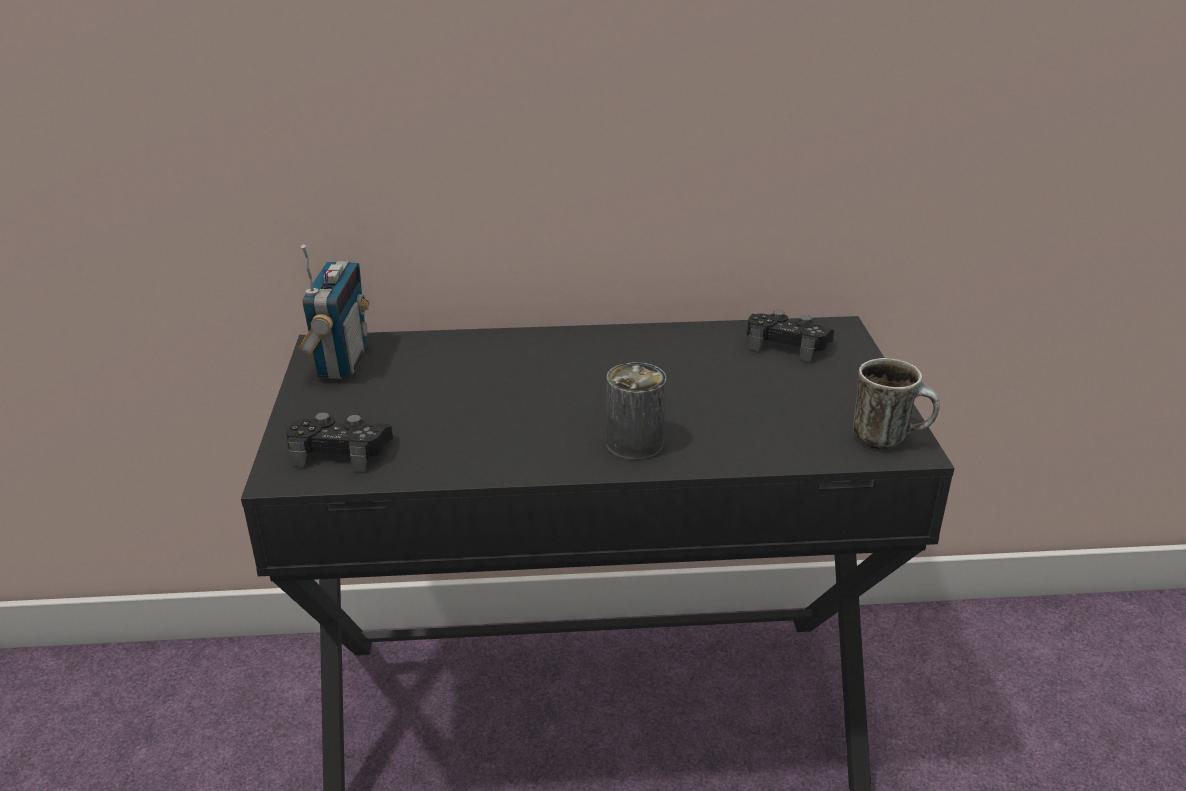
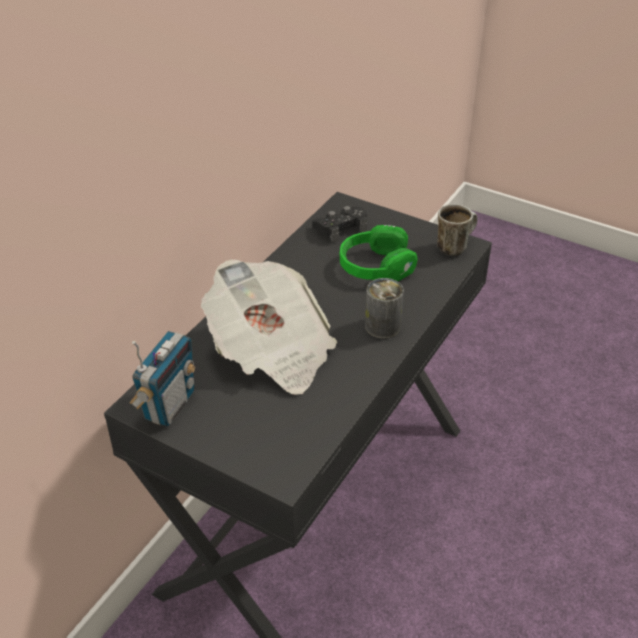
camera: 55 degrees left, 10 degrees up
black game controller [286,412,393,471] -> none
radio [298,245,369,379] -> radio turned 75 degrees clockwise [130,331,195,427]
none -> newspaper [201,259,337,395]
none -> green headphones [340,225,418,281]

